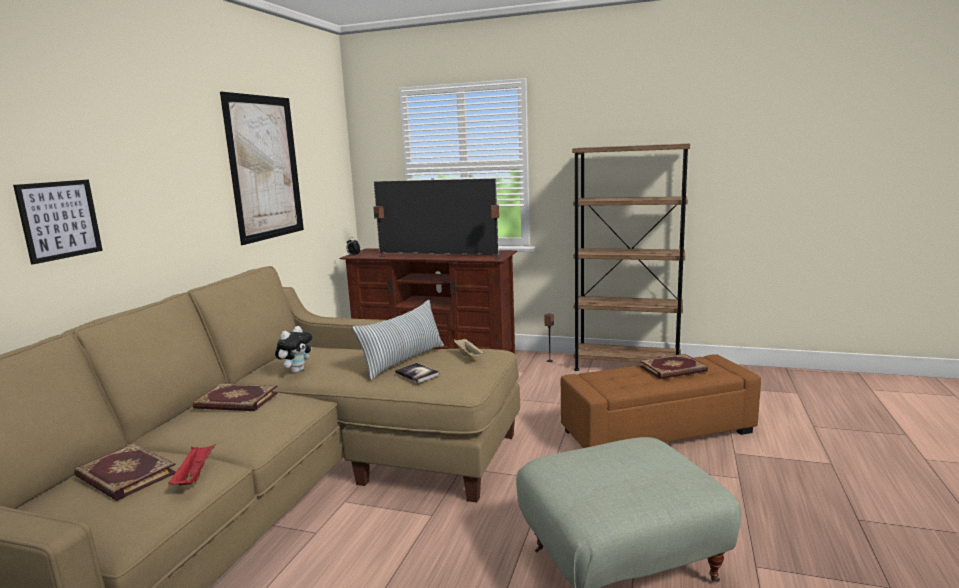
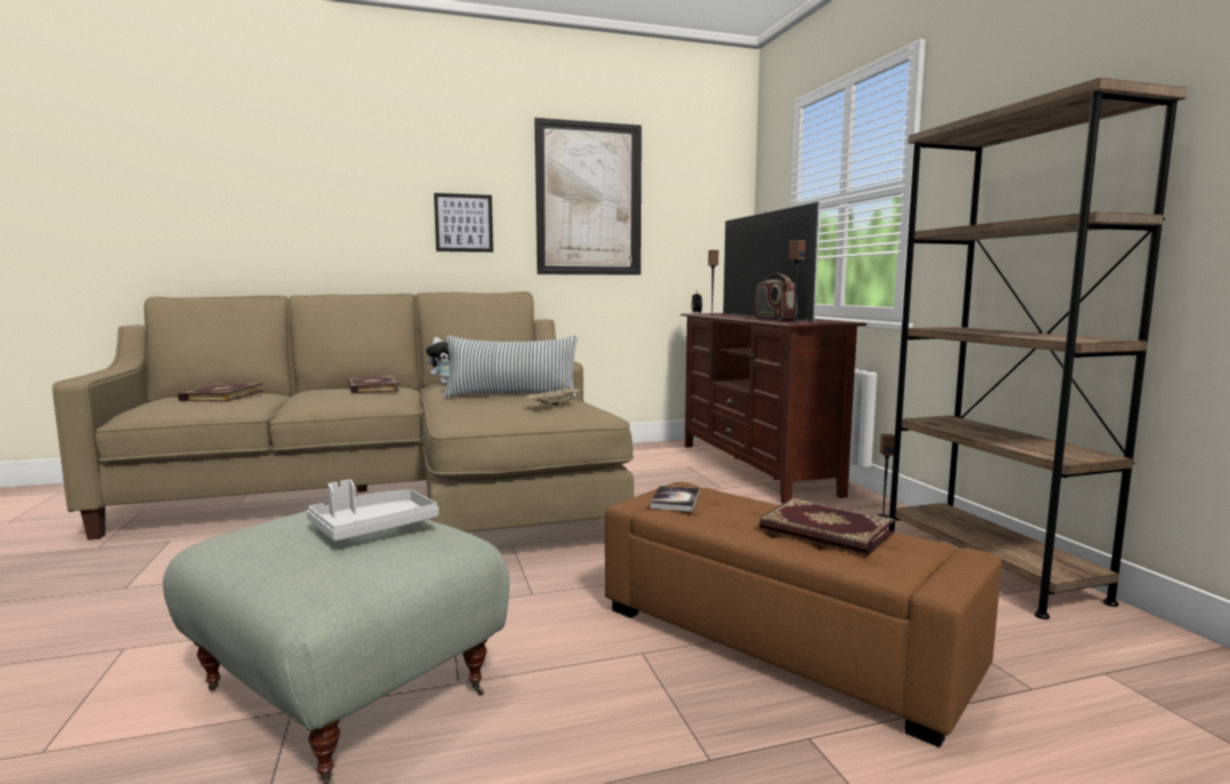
camera: 55 degrees right, 5 degrees down
picture [13,180,103,264] -> picture moved to [434,193,493,252]
red tray [169,444,216,485] -> none
book [395,363,440,383] -> book moved to [650,486,699,512]
none -> grey tray [307,480,439,541]
none -> radio [754,273,797,322]

